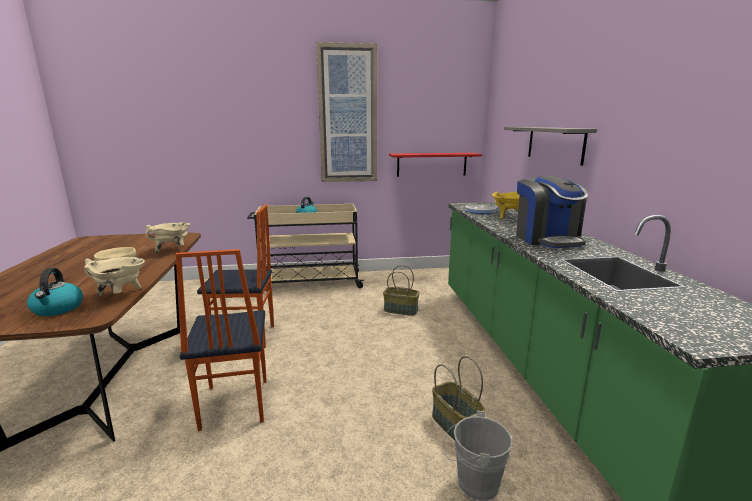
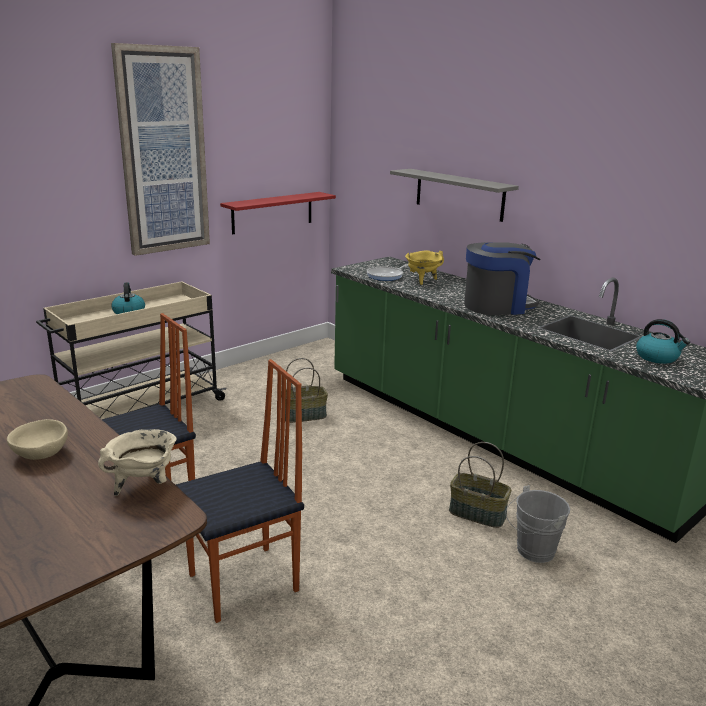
camera: 35 degrees left, 5 degrees up
kettle [27,268,83,316] -> kettle moved to [636,319,690,364]
beige cooking pot [146,223,190,253] -> none
chair [175,249,267,431] -> chair turned 75 degrees counterclockwise [176,359,304,623]
coffee machine [516,176,588,248] -> coffee machine turned 60 degrees counterclockwise [464,242,541,315]

